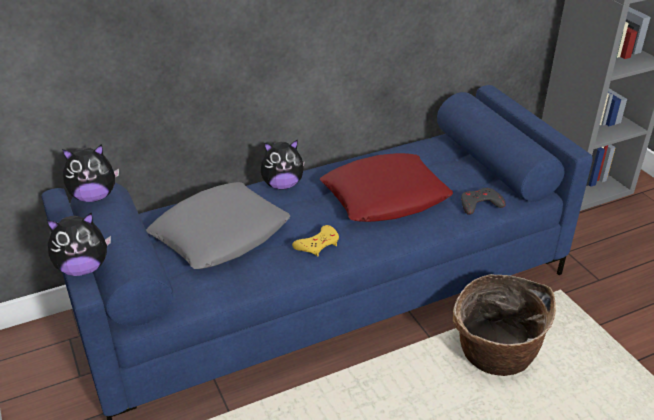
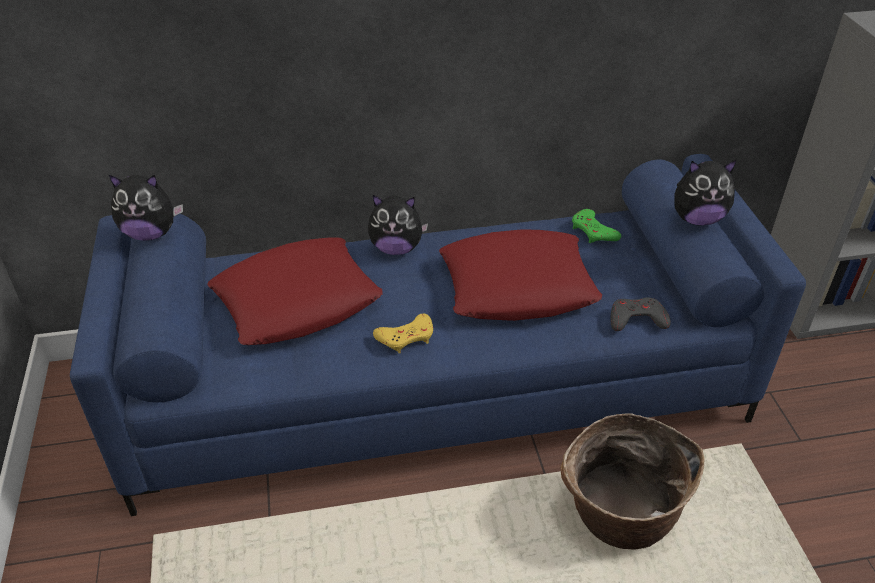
camera: 15 degrees right, 5 degrees up
plush toy [47,213,111,276] -> plush toy moved to [674,160,737,226]
grey pillow [146,182,290,269] -> red pillow [207,237,383,345]
none -> green game controller [572,209,621,243]

